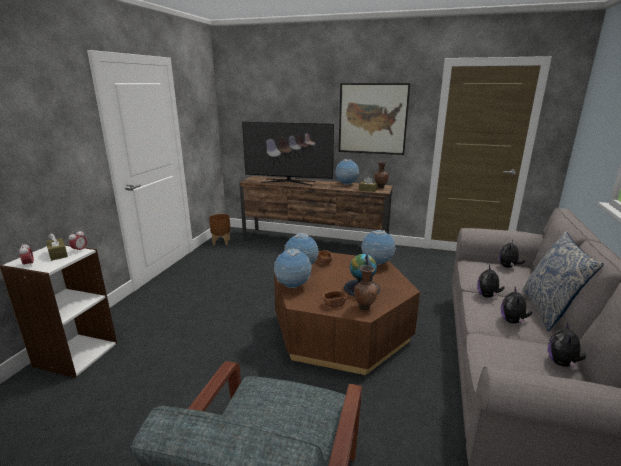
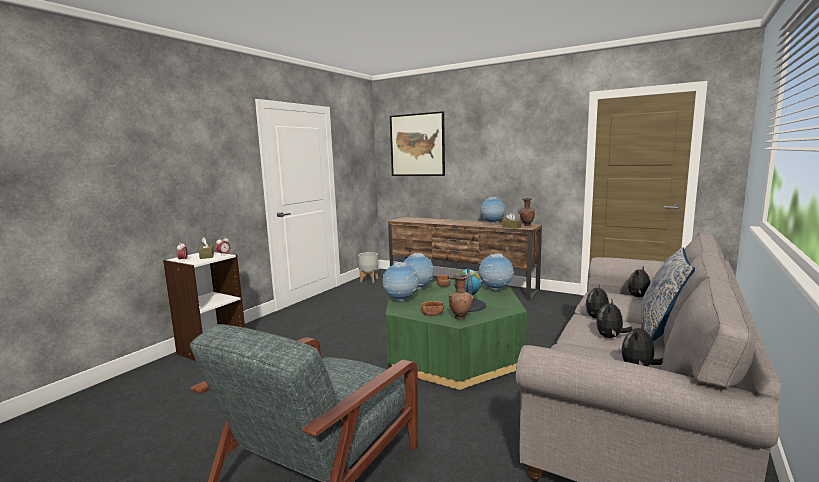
camera: 15 degrees right, 10 degrees down
brown planter [209,214,231,245] -> grey planter [358,252,378,283]
television [242,122,334,186] -> none
brown coffee table [274,252,420,375] -> green coffee table [385,279,527,390]
picture [339,83,410,155] -> picture moved to [390,111,445,176]

